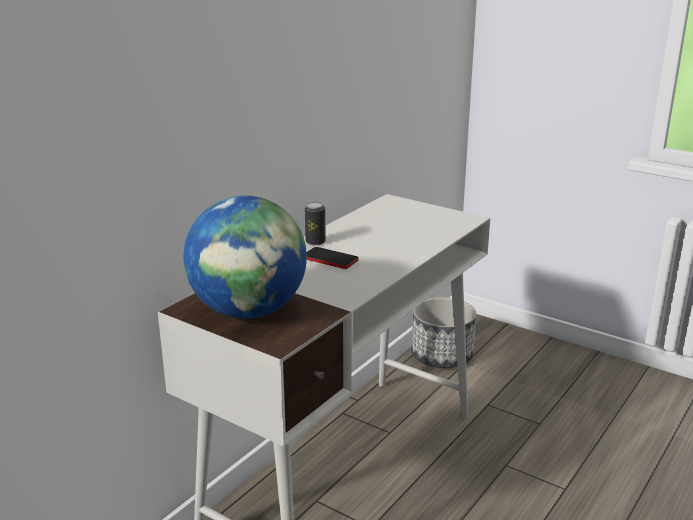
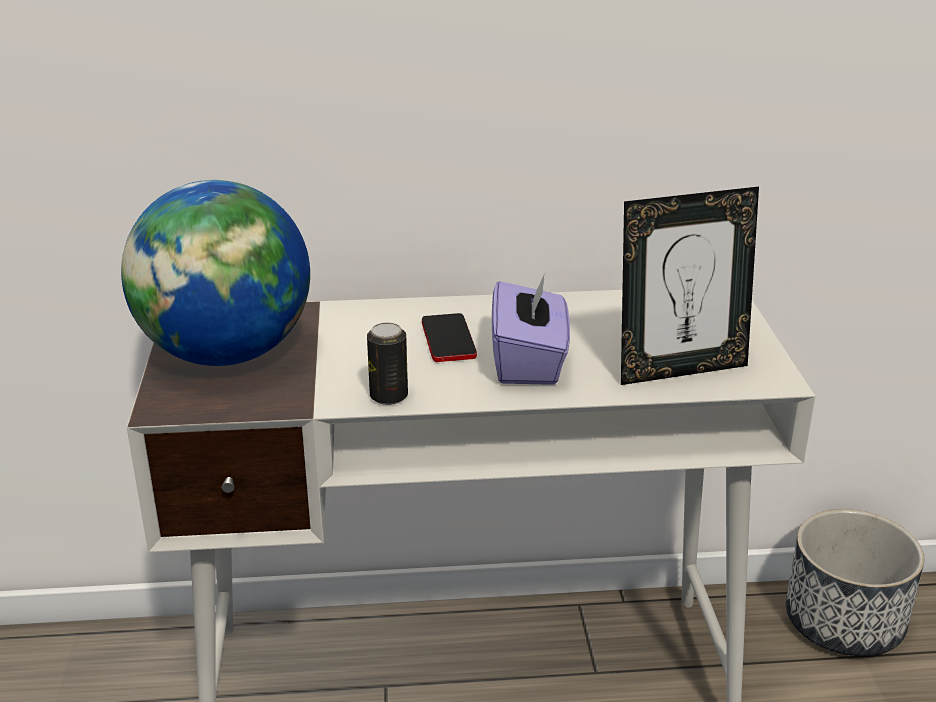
camera: 50 degrees right, 5 degrees up
can [305,202,326,245] -> can moved to [367,322,408,405]
none -> purple tissue box [492,271,570,385]
none -> picture frame [621,187,759,385]

